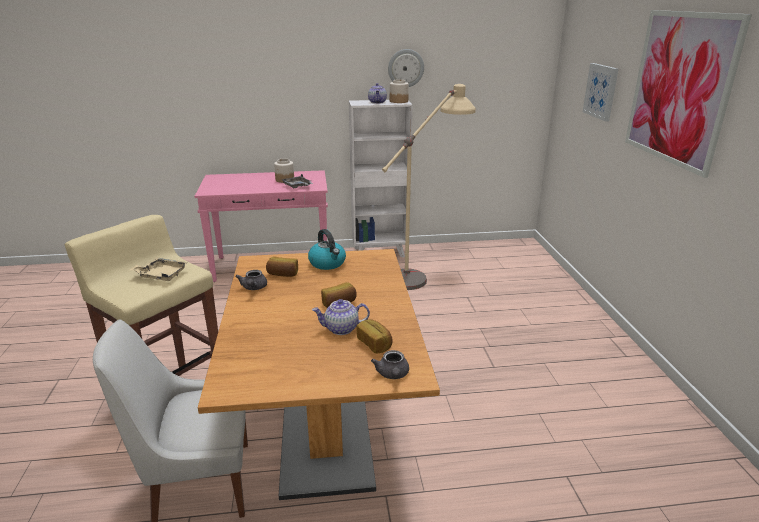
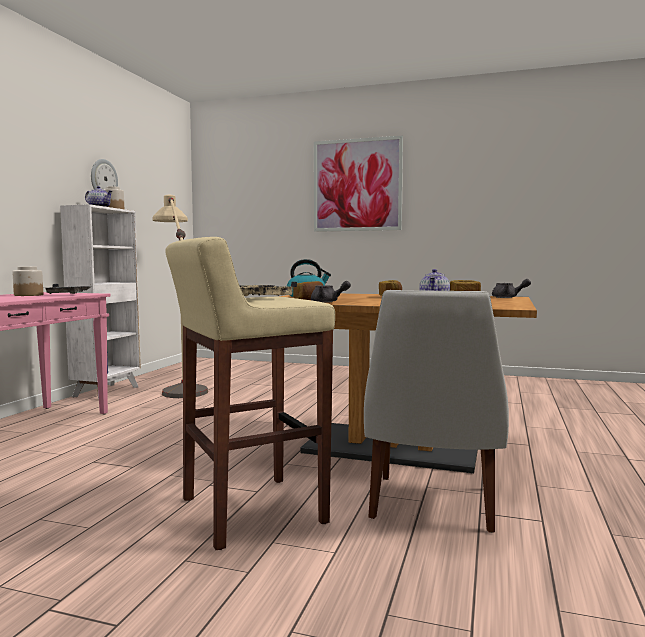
camera: 65 degrees left, 20 degrees down
picture [583,63,618,122] -> none

